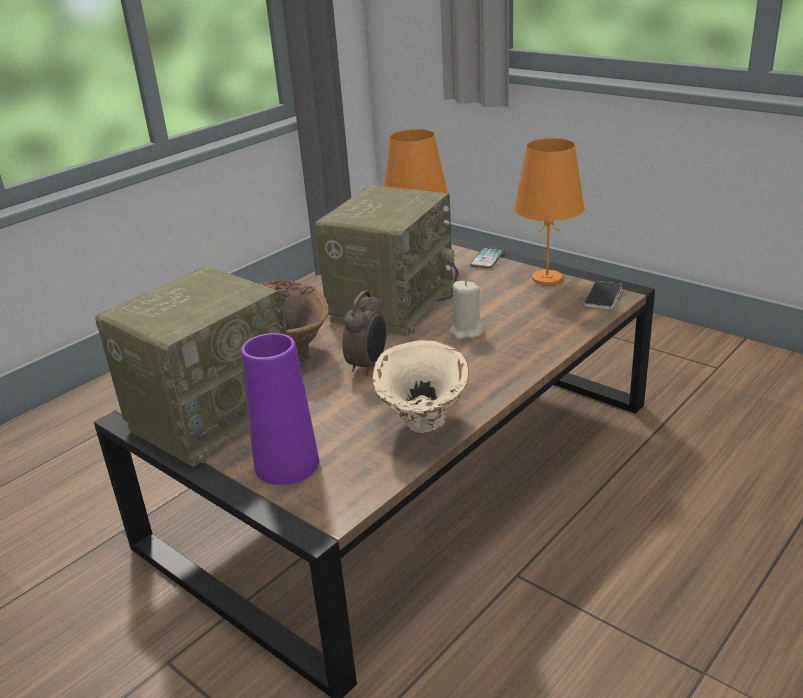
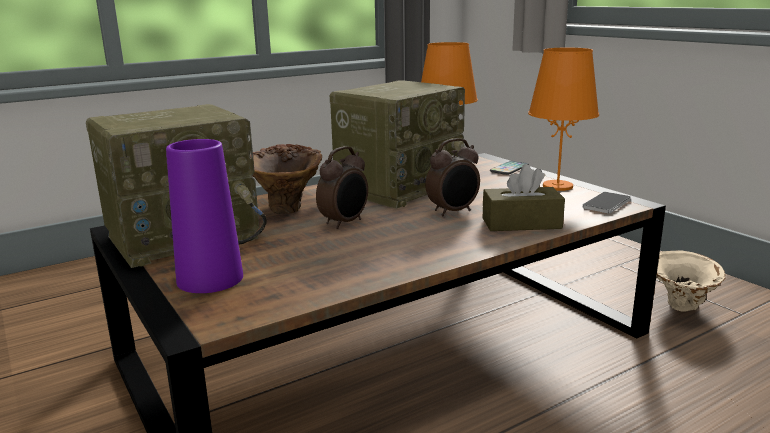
camera: 15 degrees right, 10 degrees down
beige vase [372,340,469,433] -> beige vase moved to [656,250,726,311]
beige candle [449,280,484,340] -> alarm clock [425,138,480,216]
none -> brown tissue box [483,164,565,231]

